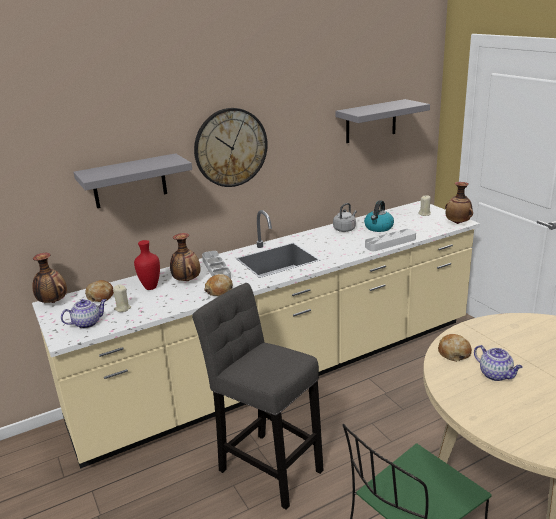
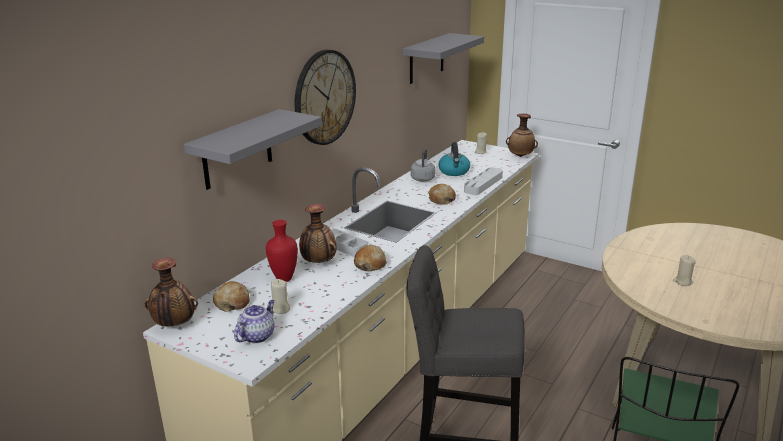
camera: 30 degrees left, 0 degrees up
bread [438,334,472,362] -> bread moved to [428,184,456,205]
teapot [474,345,523,381] -> beige candle [673,255,696,286]

